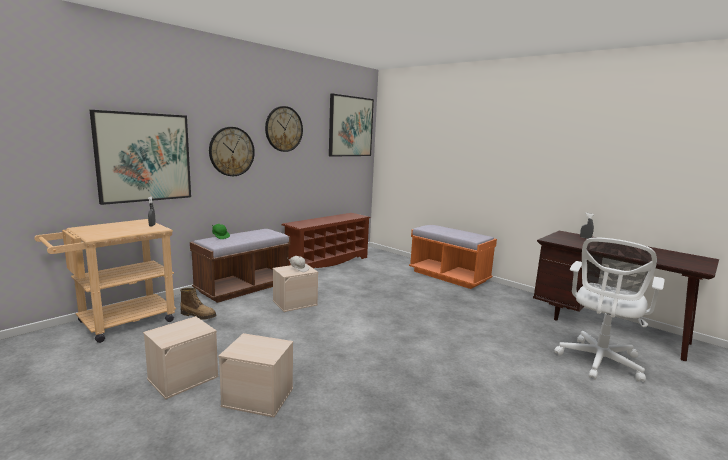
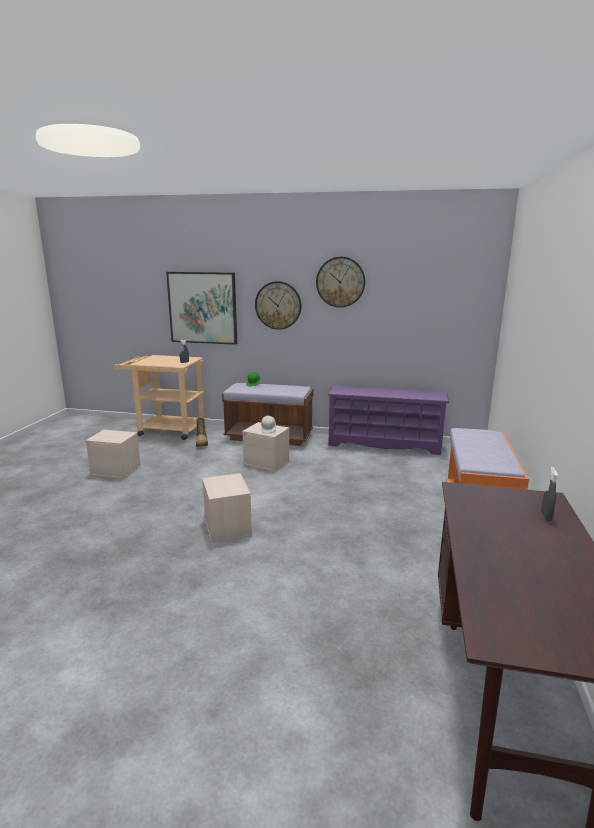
camera: 60 degrees right, 5 degrees up
beige storage box [218,333,293,417] -> beige storage box moved to [202,473,252,543]
brown shoe rack [281,213,370,269] -> purple shoe rack [327,386,449,455]
picture [329,94,374,157] -> none
white office chair [554,237,665,382] -> none

